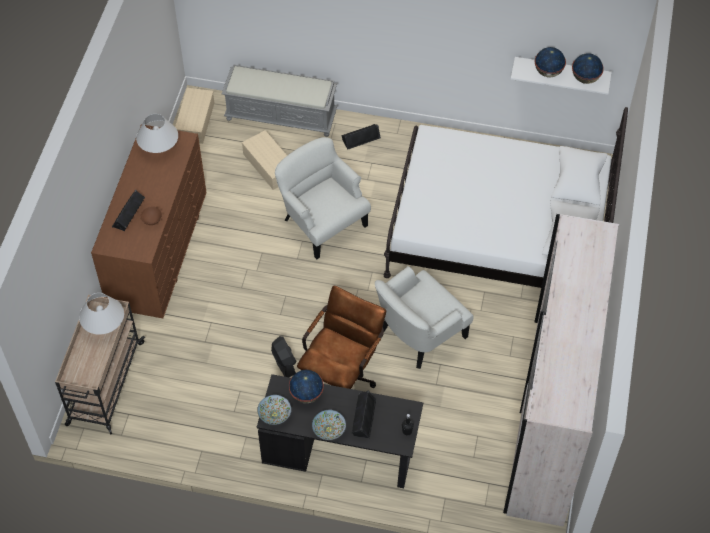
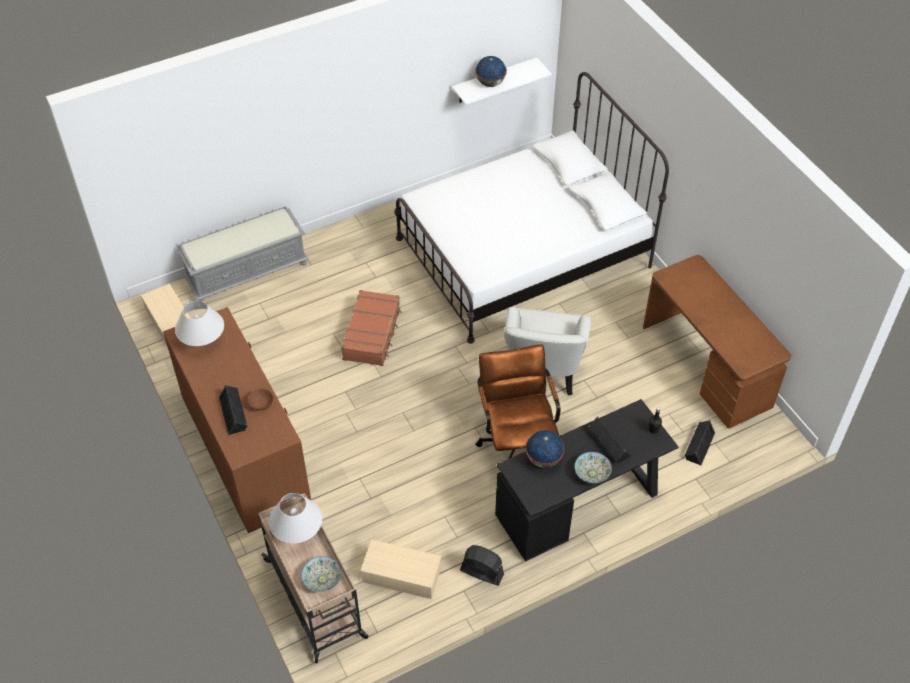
camera: 40 degrees left, 5 degrees down
beige storage box [242,130,287,190] -> beige storage box moved to [360,539,441,599]
bowl [257,395,291,425] -> bowl moved to [302,556,341,592]
black fan [271,336,296,377] -> black fan moved to [460,545,504,585]
white armchair [275,137,371,259] -> brown suitcase [341,290,402,366]
black speaker [341,124,381,150] -> black speaker moved to [685,420,715,466]
white wardrobe [503,214,619,527] -> brown desk [643,255,791,429]
globe [572,53,604,84] -> none

